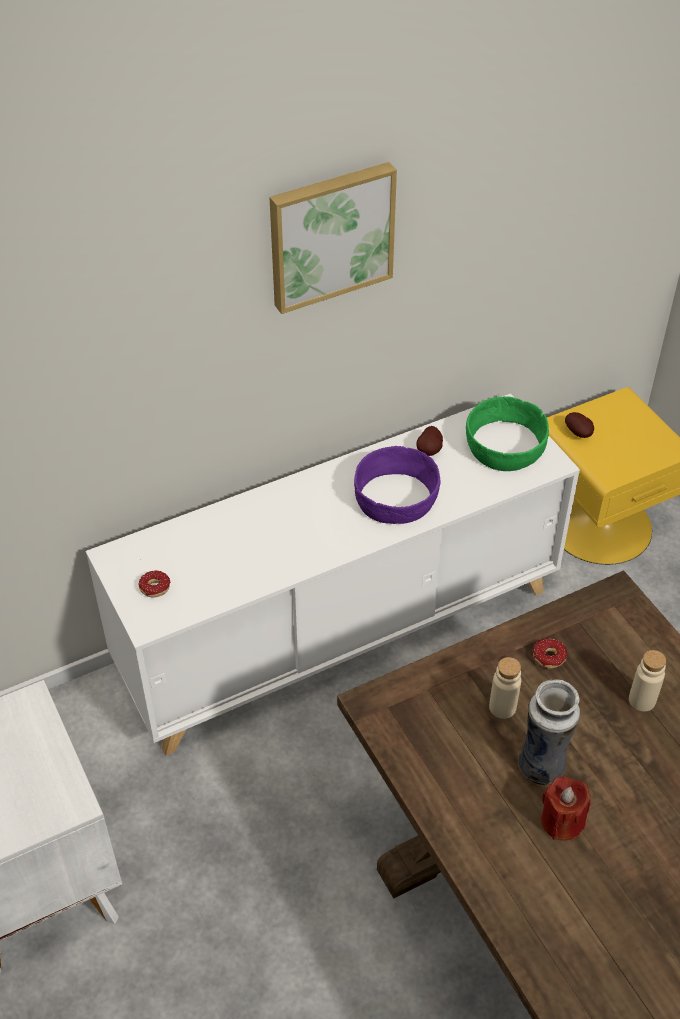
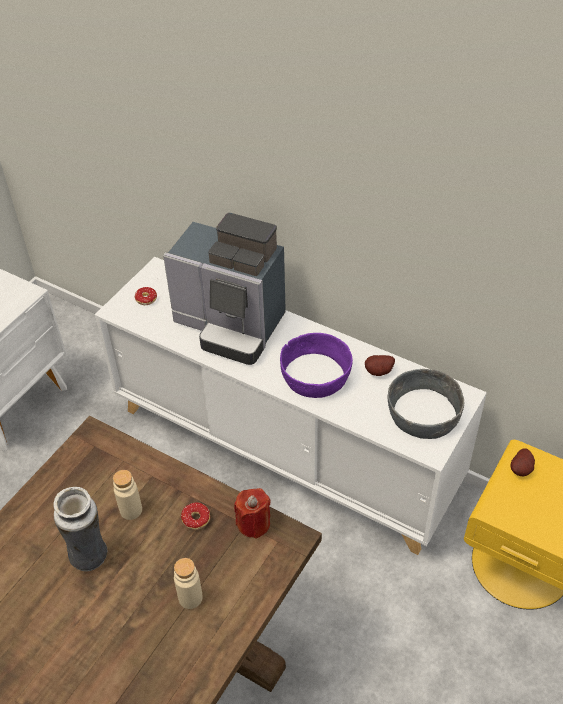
camera: 60 degrees right, 0 degrees up
picture [269,162,397,314] -> none
green bowl [466,396,549,471] -> grey bowl [387,369,464,439]
red candle [541,777,590,841] -> red candle moved to [234,488,271,539]
none -> coffee machine [163,213,286,365]

